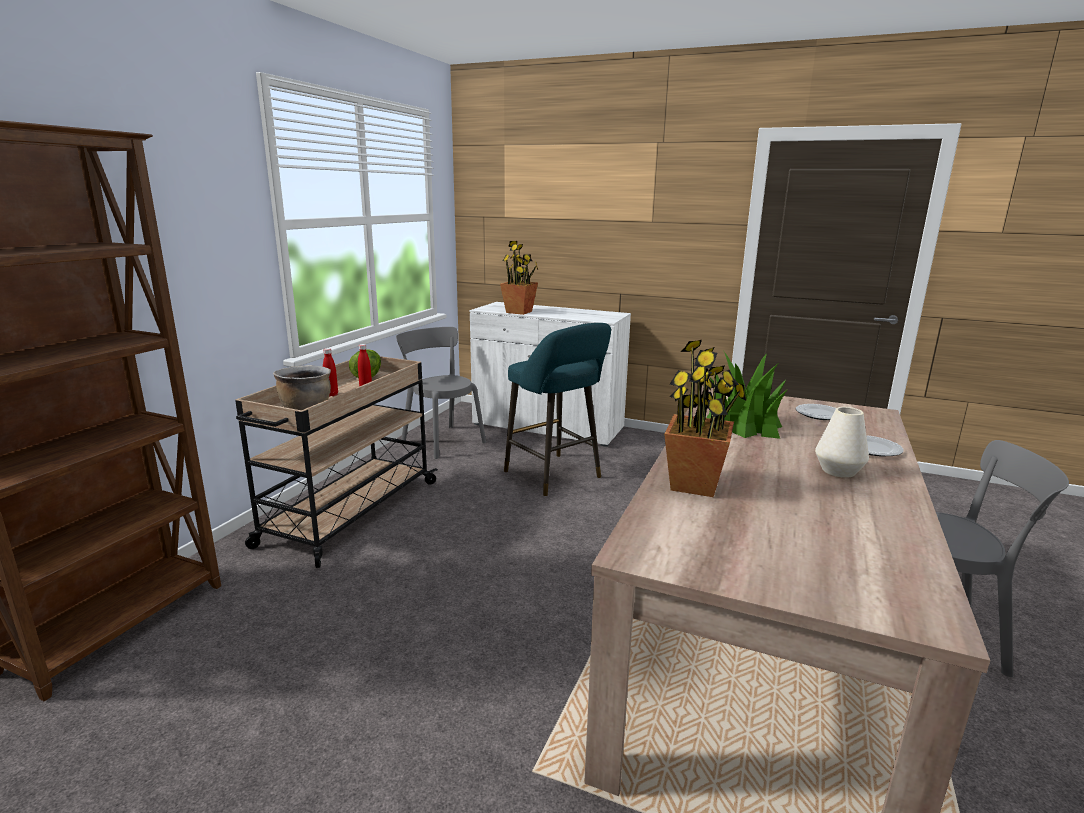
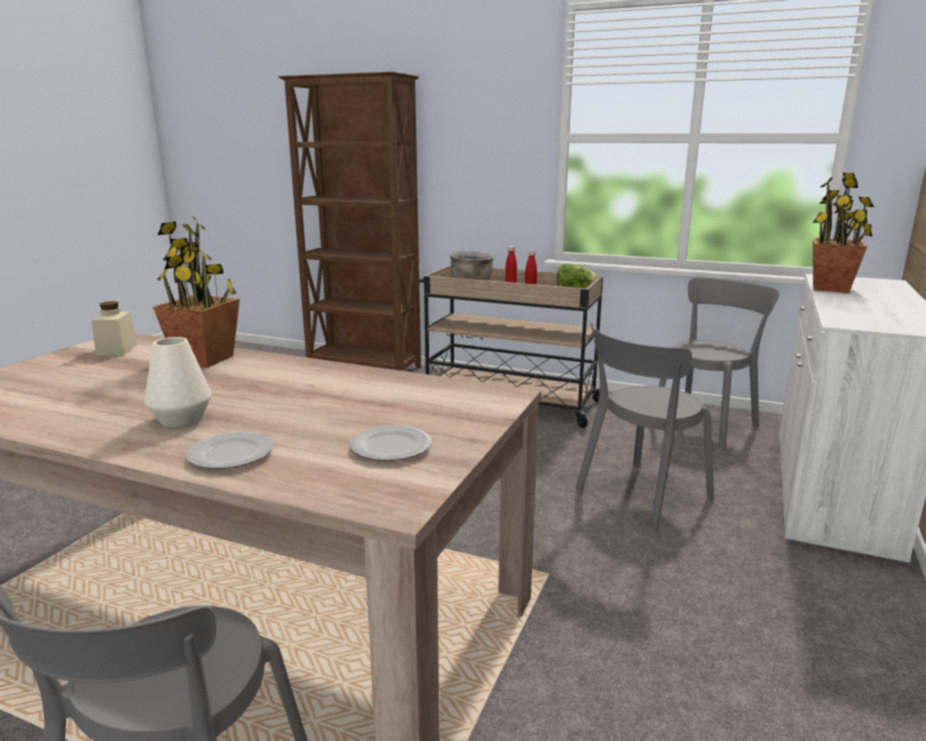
camera: 90 degrees right, 0 degrees up
turquoise stool [504,323,611,496] -> grey chair [576,322,714,531]
potted plant [706,352,788,439] -> none
none -> beige jar [91,301,137,356]

